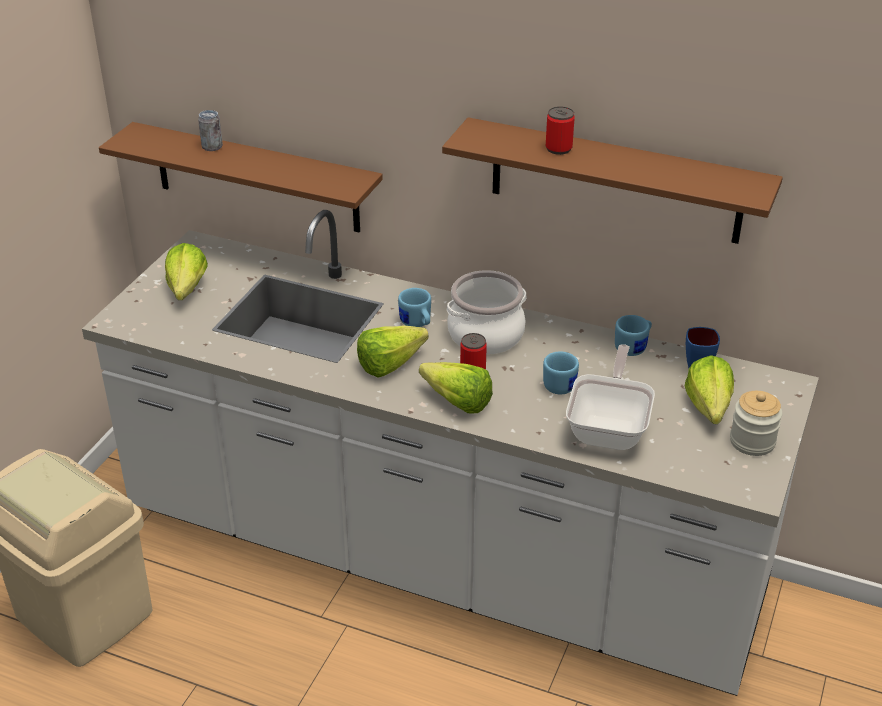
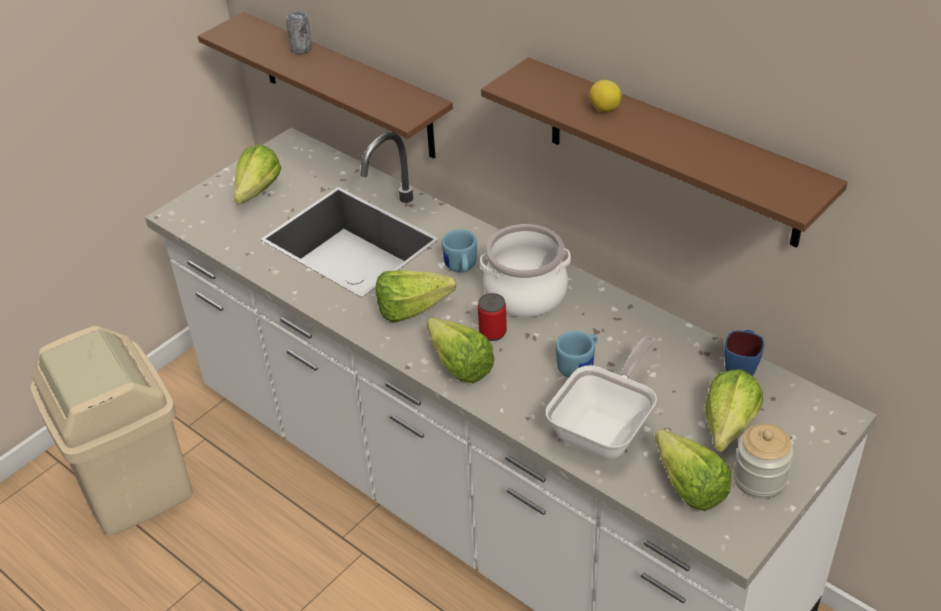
camera: 20 degrees right, 5 degrees up
can [546,106,575,155] -> lemon [589,80,622,112]
blue mug [615,315,652,356] -> none
none -> lettuce [655,429,731,511]

